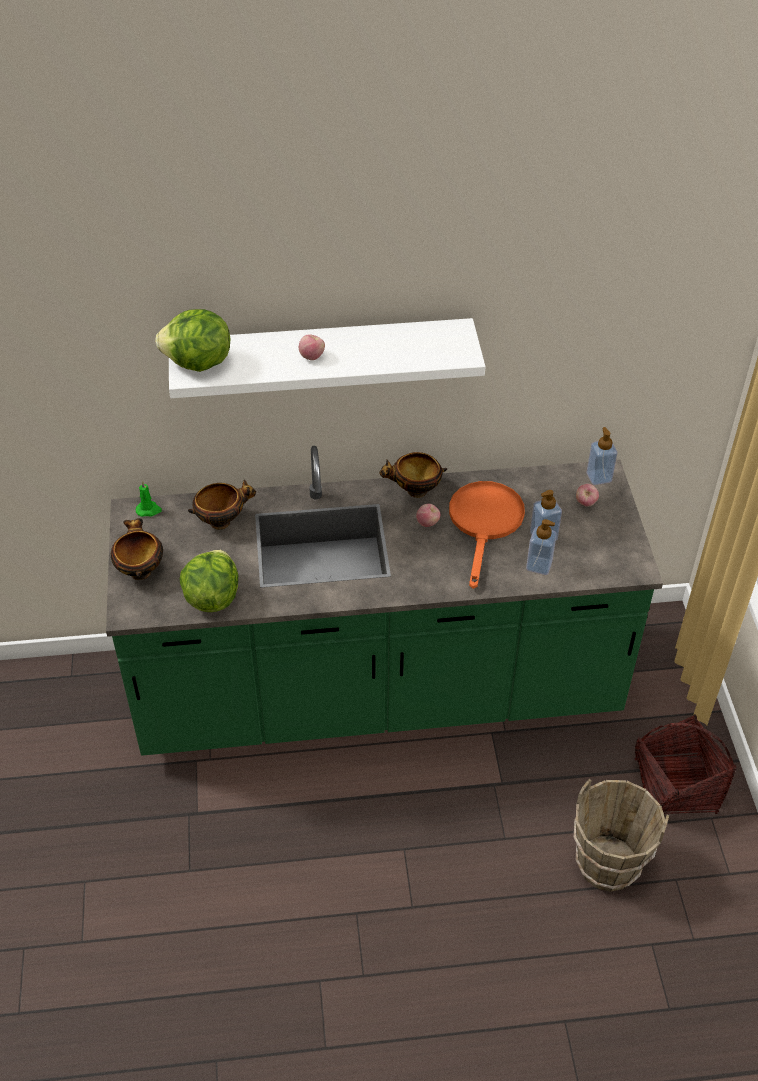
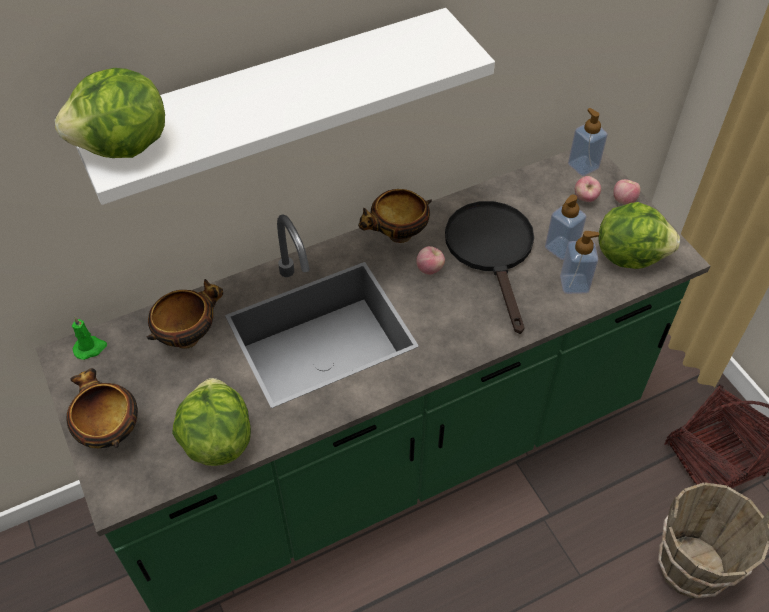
camera: 20 degrees left, 5 degrees up
apple [299,334,325,360] -> apple moved to [613,179,641,205]
orange frying pan [449,481,525,589] -> black frying pan [445,201,534,334]
none -> lettuce [598,202,680,269]

